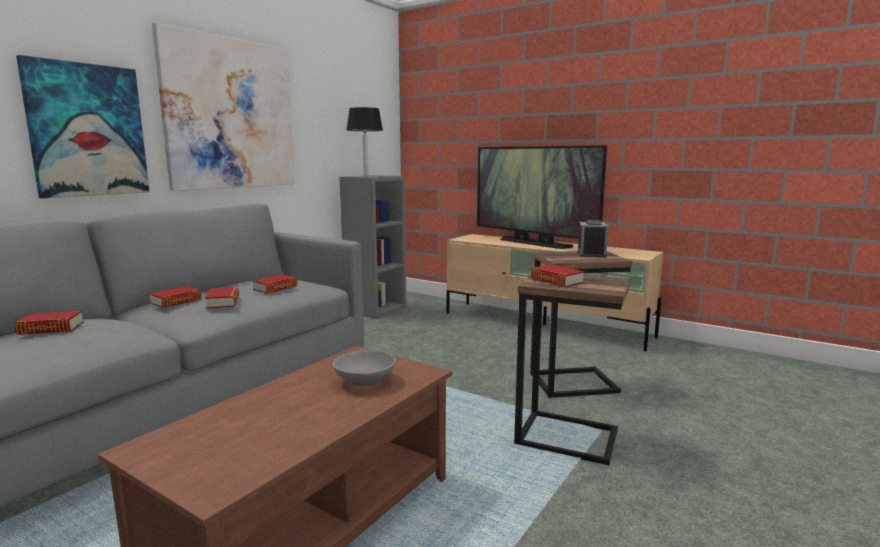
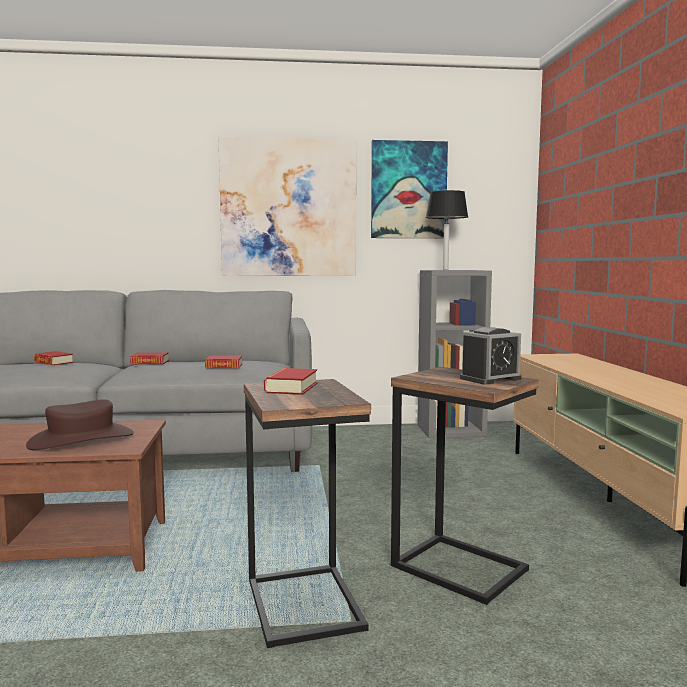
camera: 50 degrees right, 5 degrees down
picture [16,55,149,198] -> picture moved to [371,140,448,238]
book [205,287,239,309] -> none
grey bowl [332,350,396,387] -> brown hat [26,399,134,450]
television [477,145,607,249] -> none

